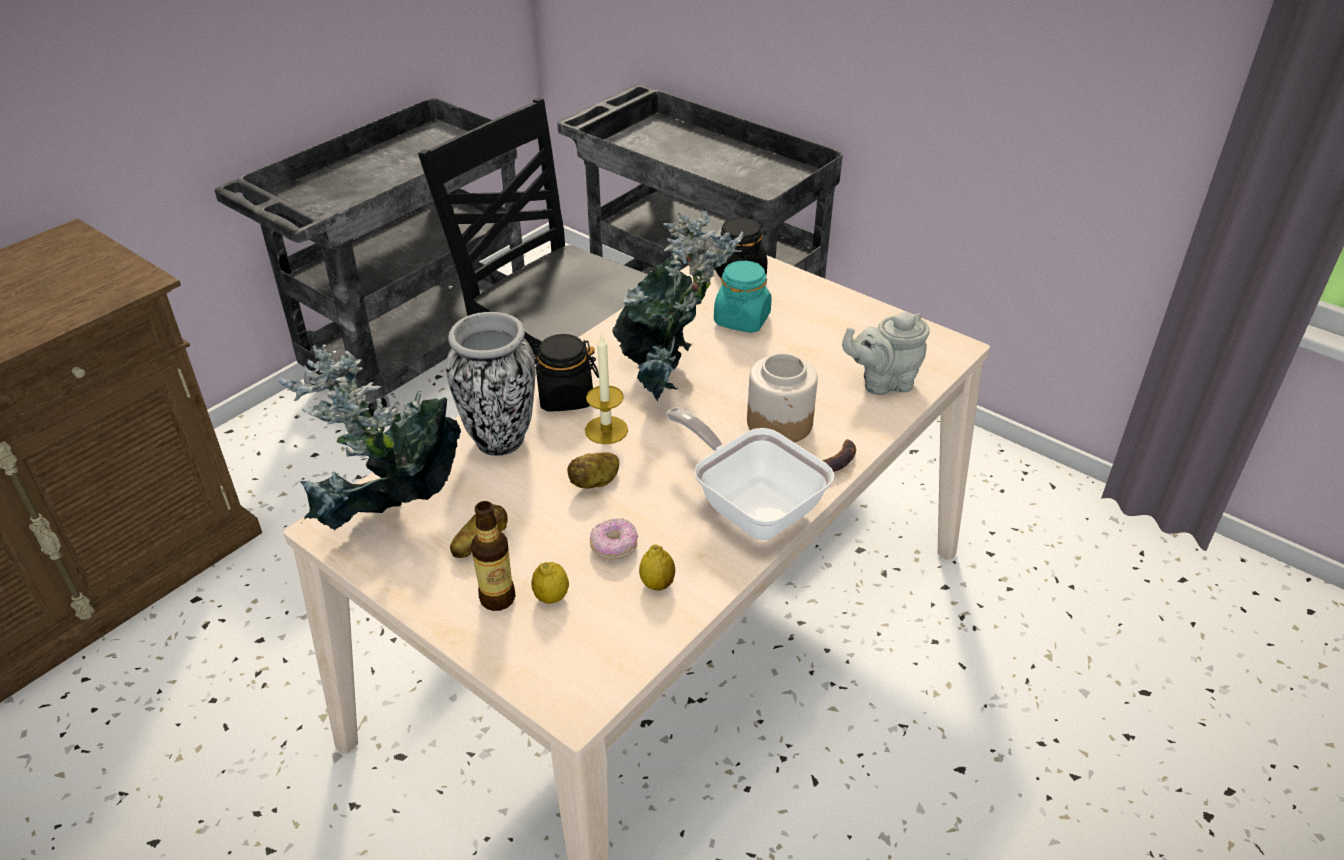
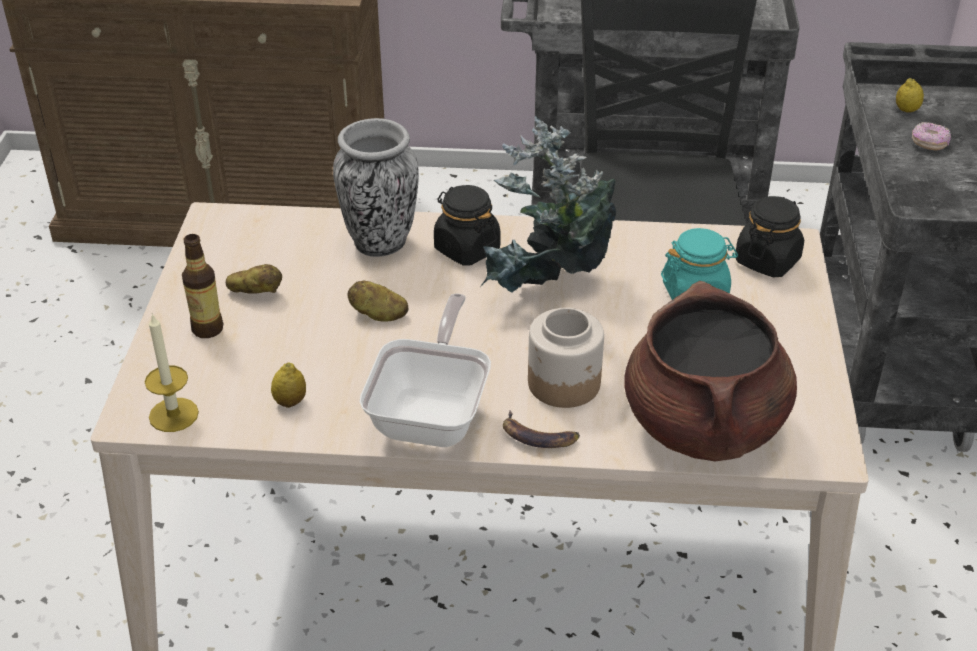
camera: 55 degrees right, 0 degrees up
potted plant [278,344,461,530] -> none
lemon [531,562,569,604] -> lemon moved to [896,78,924,113]
candle [585,334,628,444] -> candle moved to [145,313,199,432]
donut [590,518,638,559] -> donut moved to [912,122,951,150]
grey teapot [842,312,929,395] -> brown cooking pot [625,281,797,461]

